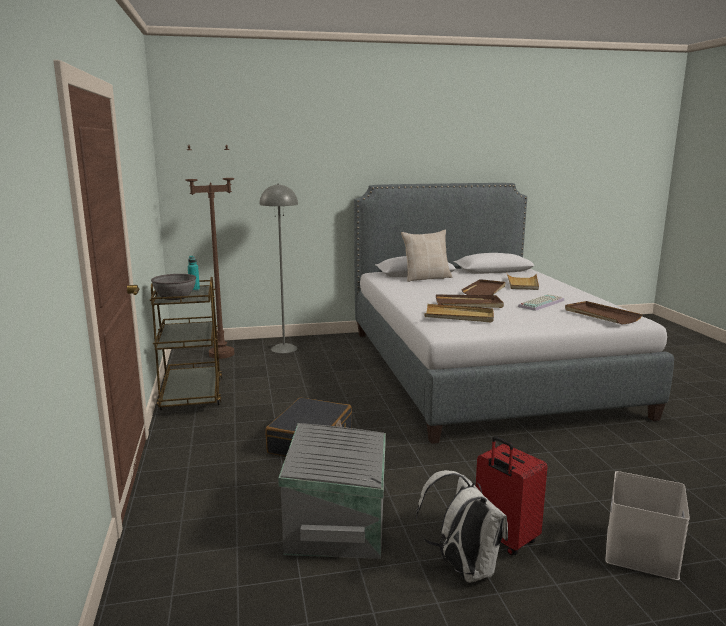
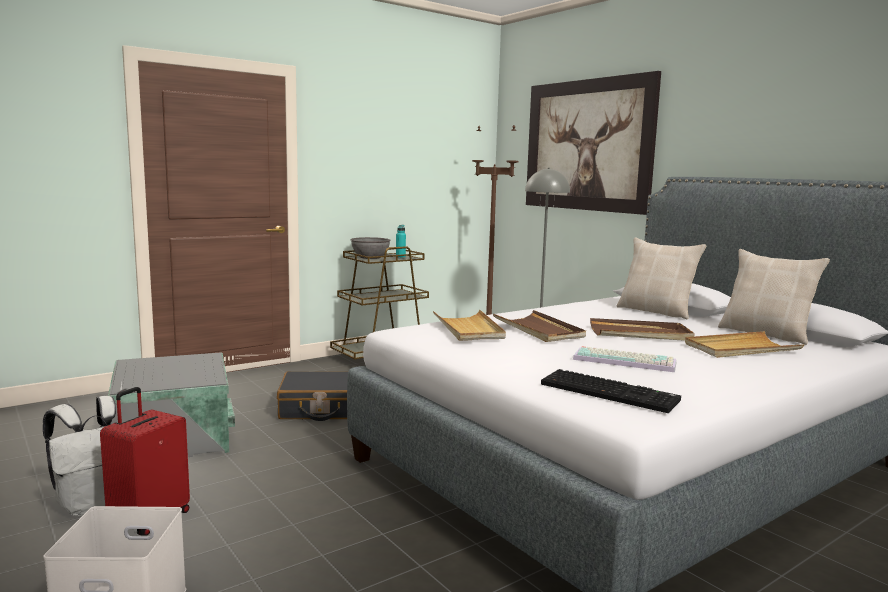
camera: 65 degrees right, 5 degrees down
brown tray [565,301,643,325] -> keyboard [541,369,681,413]
none -> picture [526,71,661,215]
none -> beige pillow [718,249,830,345]

